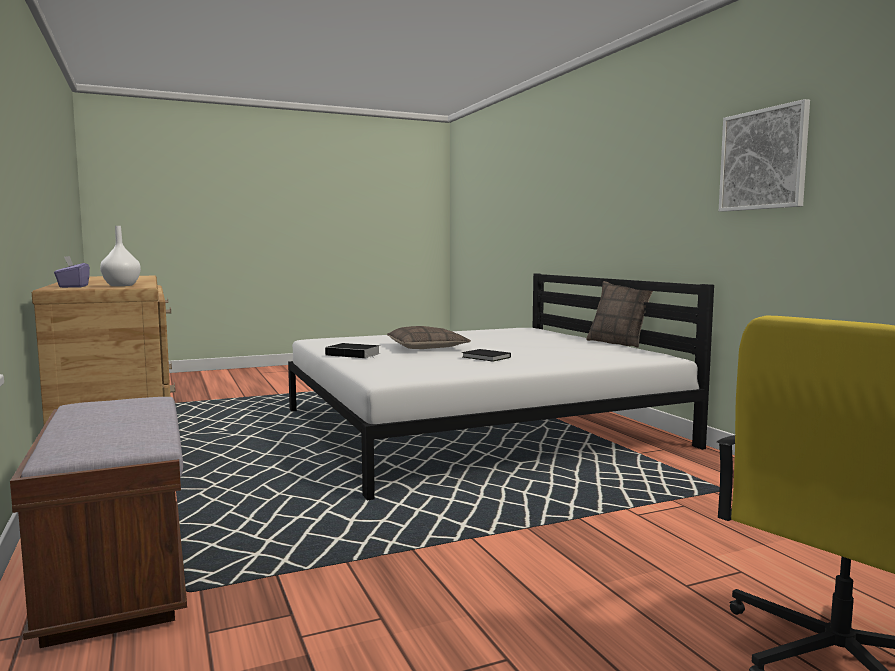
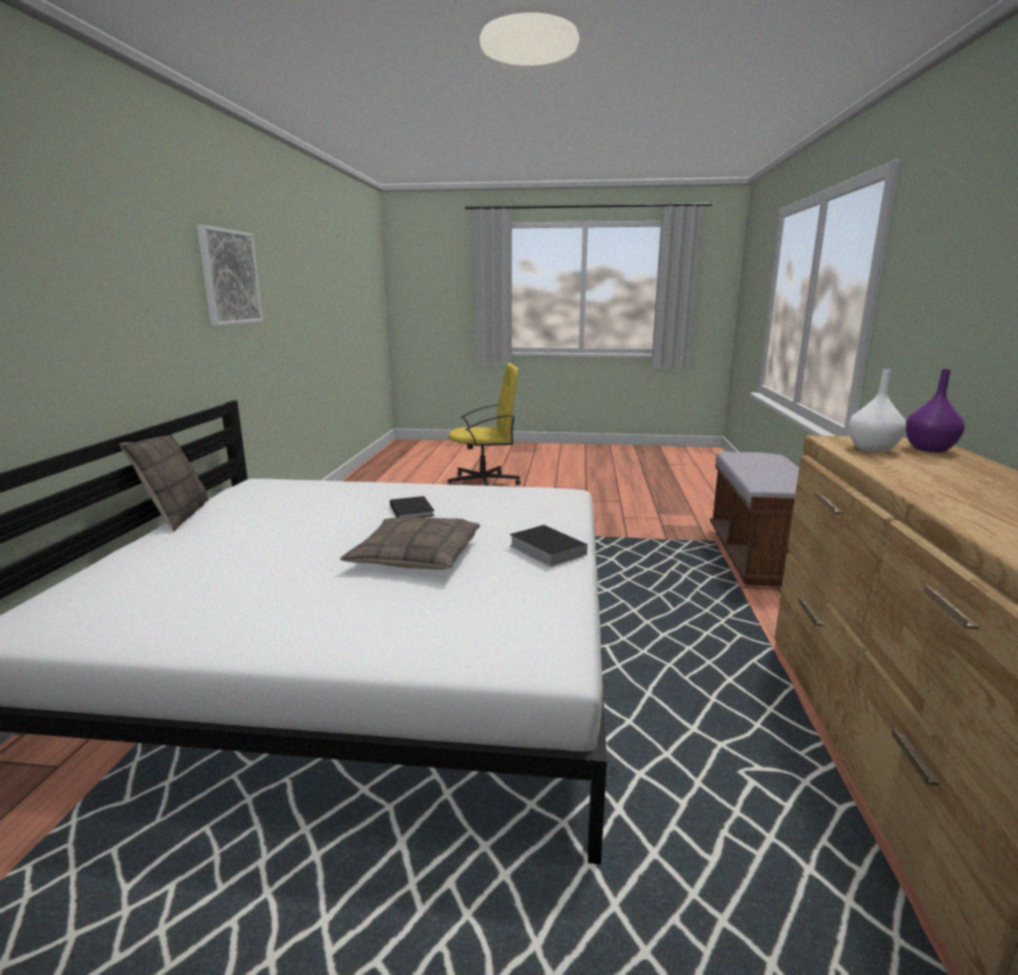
camera: 150 degrees left, 10 degrees up
purple tissue box [54,256,90,288] -> purple vase [906,369,965,452]

